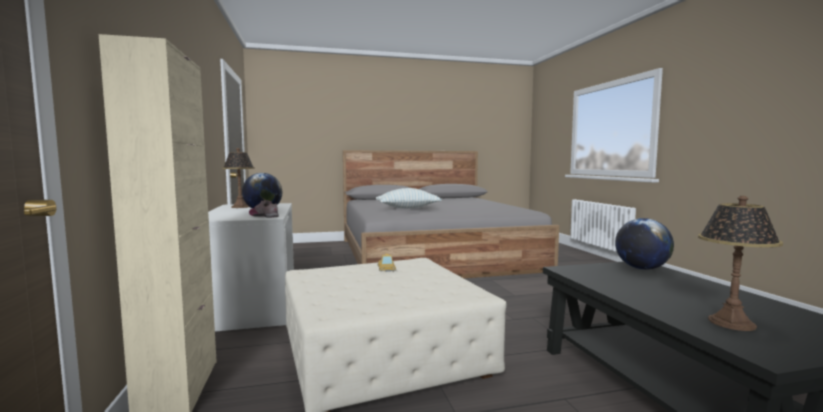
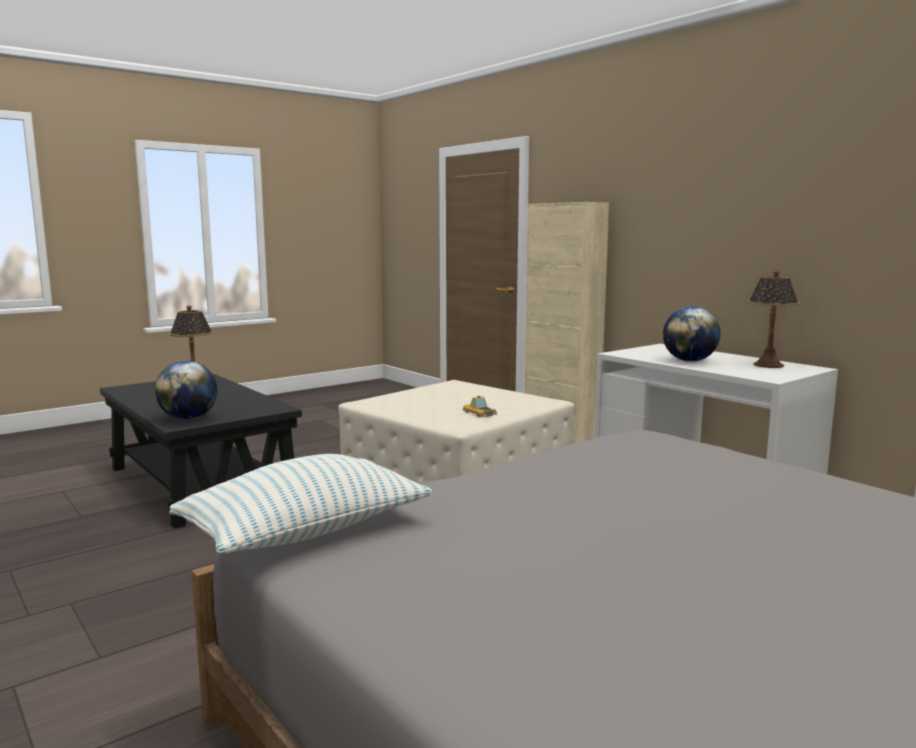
camera: 155 degrees right, 5 degrees up
shoe [249,200,279,218] -> none
pillow [376,188,442,208] -> pillow moved to [169,454,432,554]

